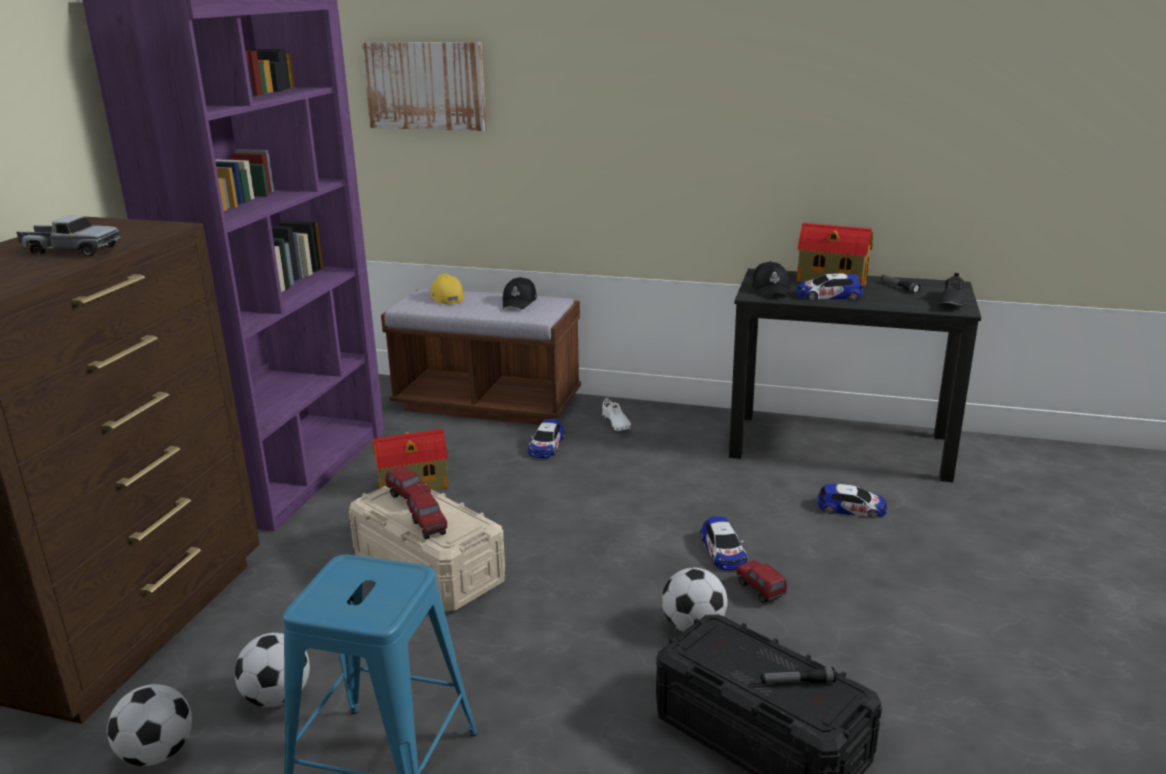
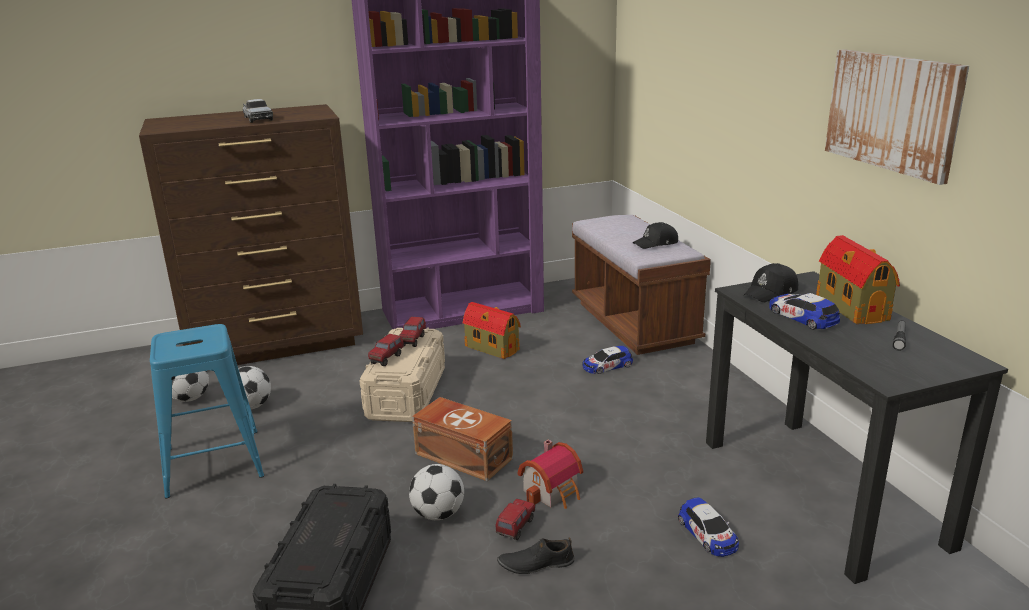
camera: 55 degrees right, 0 degrees up
picture [362,42,486,131] -> picture moved to [825,49,969,185]
yellow cap [430,274,464,304] -> none
white shoe [602,397,632,431] -> none
toy car [700,516,747,570] -> toy house [517,440,583,509]
flashlight [761,667,836,684] -> none
black shoe [938,273,964,307] -> black shoe moved to [497,537,574,574]
none -> brown storage box [412,397,513,481]

